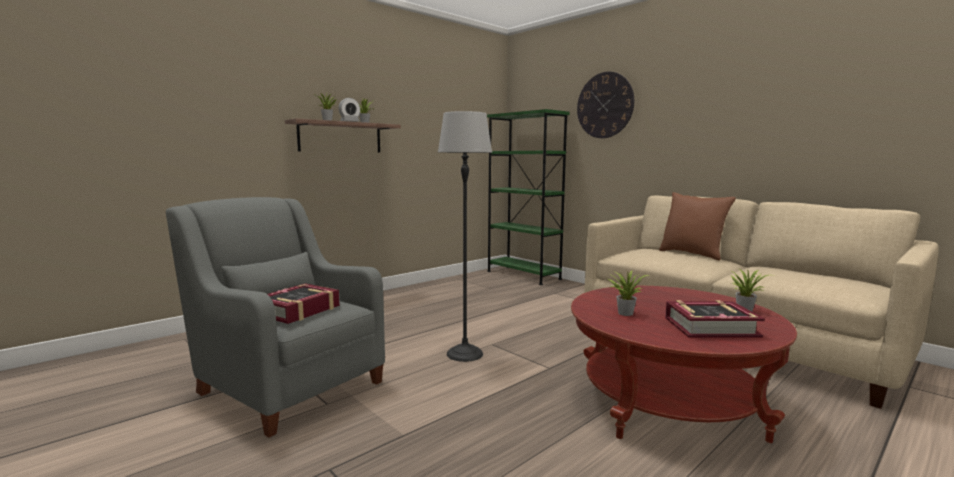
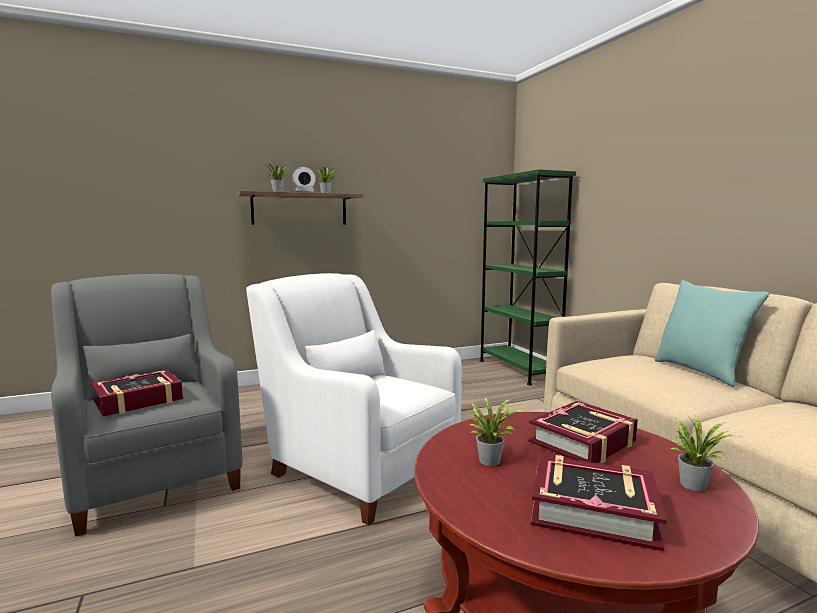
camera: 20 degrees right, 0 degrees up
floor lamp [438,111,492,362] -> white armchair [246,273,462,525]
wall clock [577,72,634,138] -> none
brown pillow [659,192,736,261] -> turquoise pillow [655,280,769,387]
none -> book [528,401,638,464]

